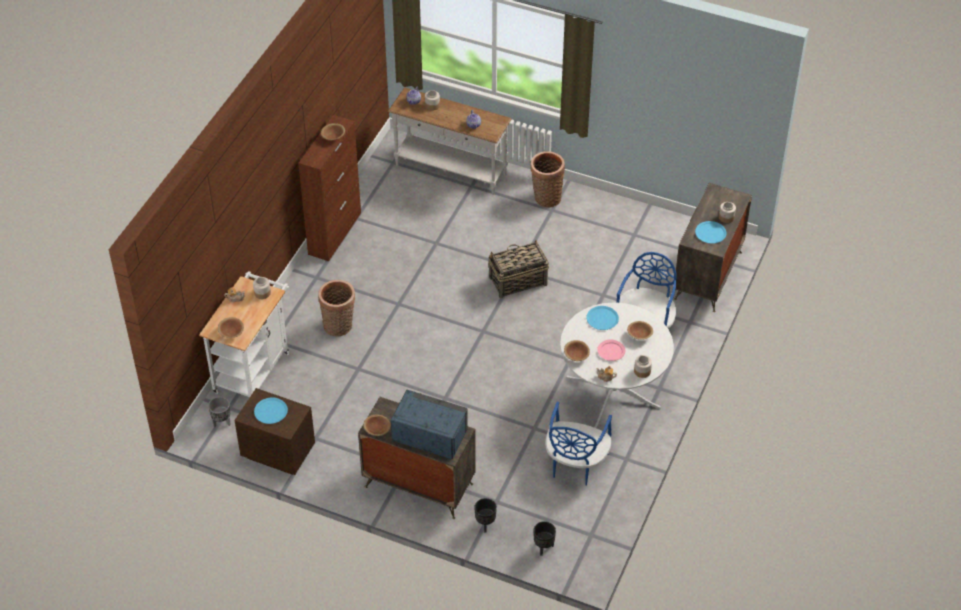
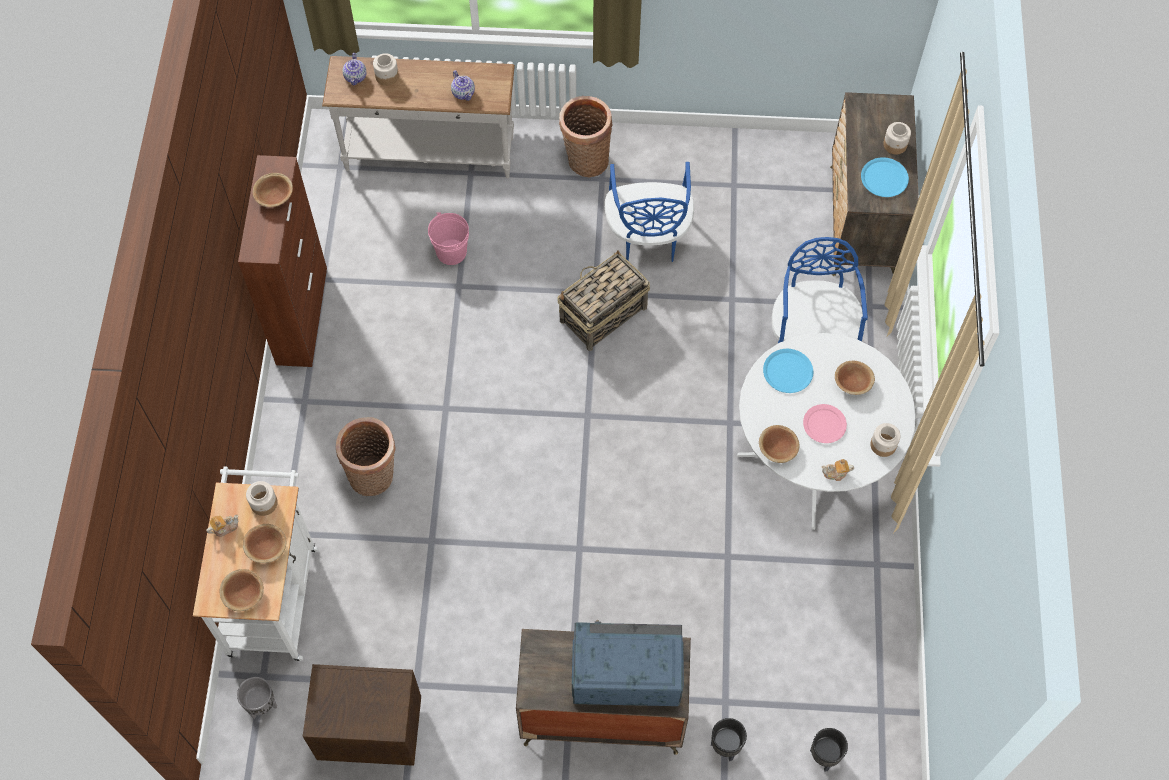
camera: 20 degrees left, 15 degrees up
blue plate [254,398,288,424] -> none
brown bowl [363,414,391,436] -> brown bowl moved to [243,524,286,563]
blue chair [545,402,612,486] -> blue chair moved to [605,162,694,263]
none -> pink bucket [428,212,469,265]

